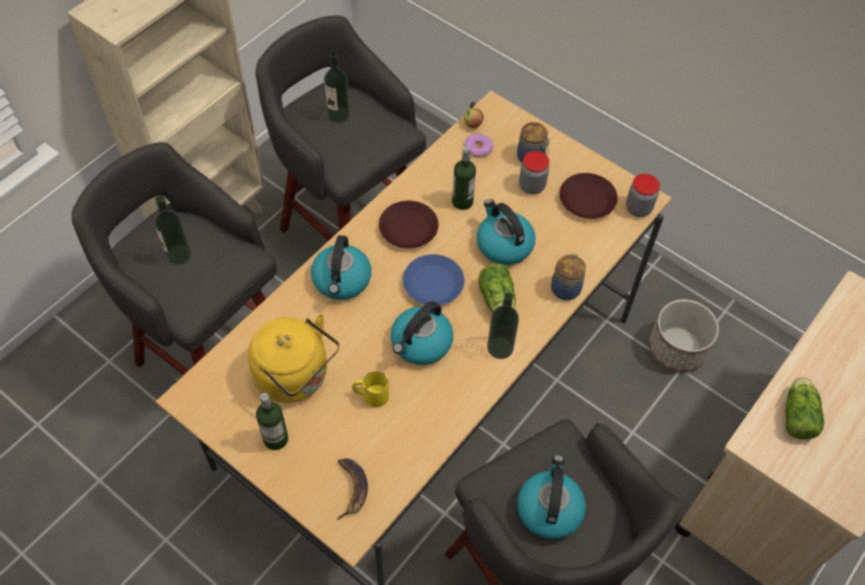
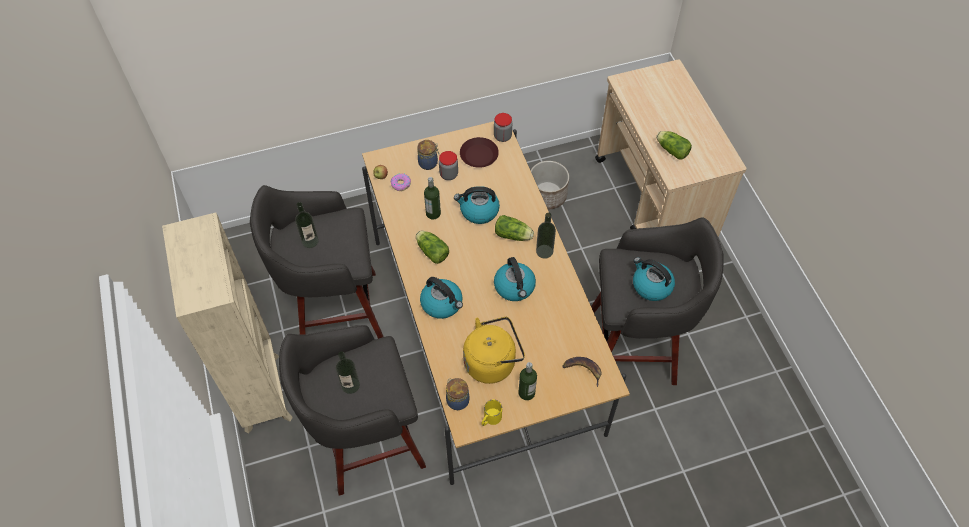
camera: 55 degrees left, 0 degrees up
yellow mug [352,371,389,408] -> yellow mug moved to [482,400,502,426]
brown plate [379,201,438,249] -> lettuce [416,231,449,264]
blue plate [403,254,464,305] -> none
jar [551,253,586,301] -> jar moved to [446,378,470,410]

